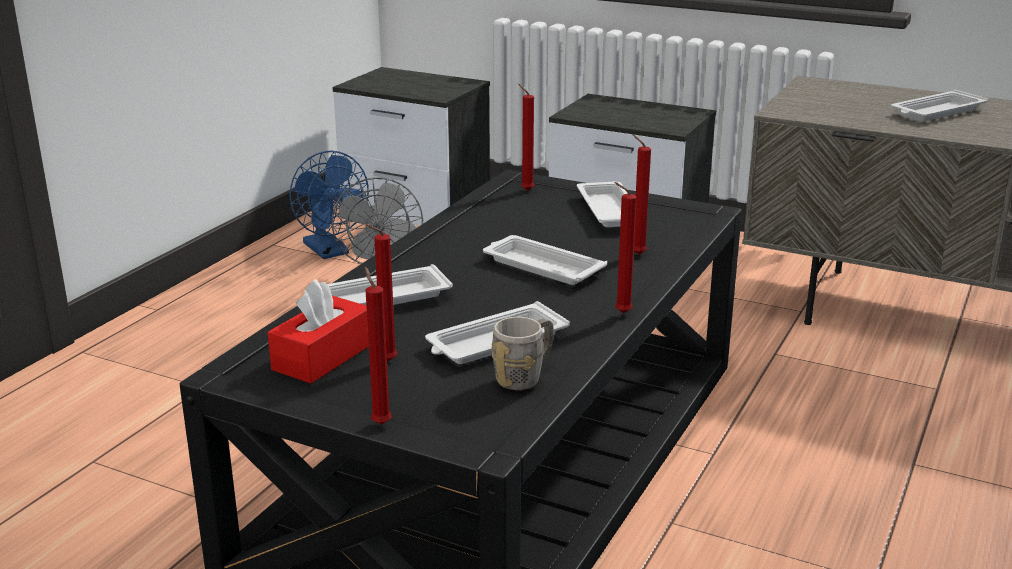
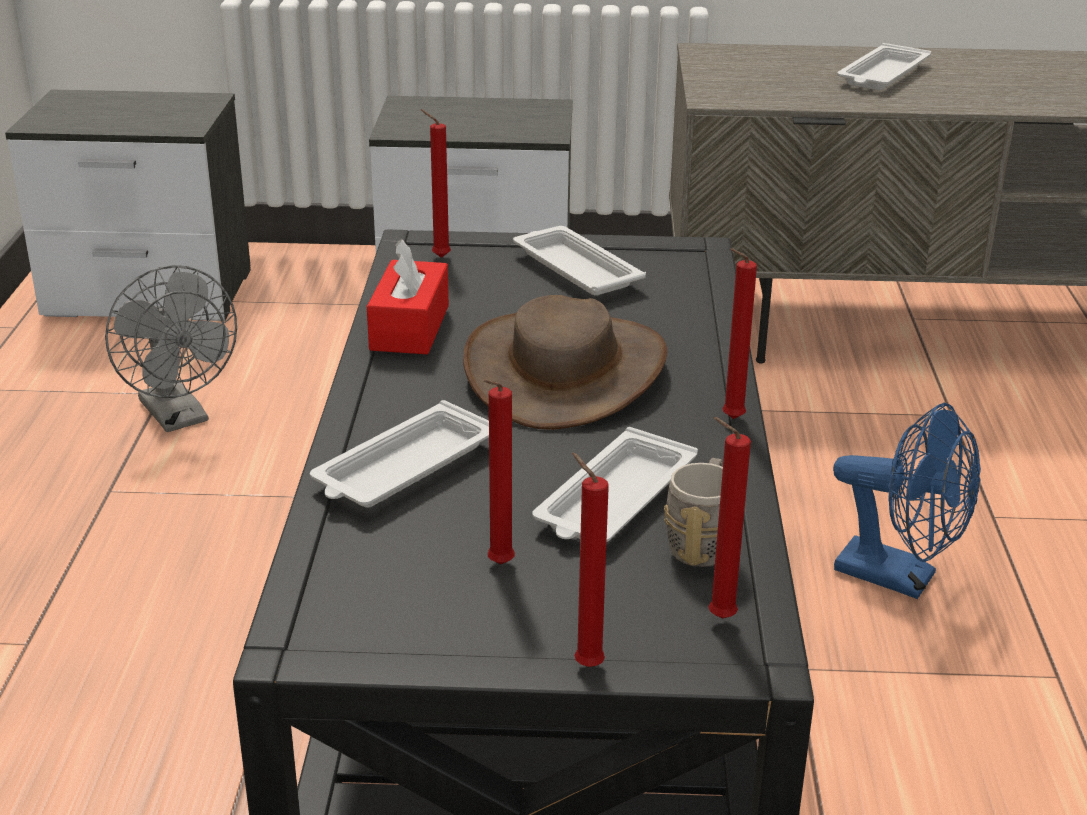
camera: 25 degrees left, 5 degrees up
red tissue box [268,279,369,383] -> red tissue box moved to [367,239,449,354]
blue fan [289,151,369,259] -> blue fan moved to [833,403,981,599]
white tray [483,235,607,285] -> brown hat [463,295,667,430]
red candle [632,134,651,254] -> red candle moved to [709,417,751,618]

